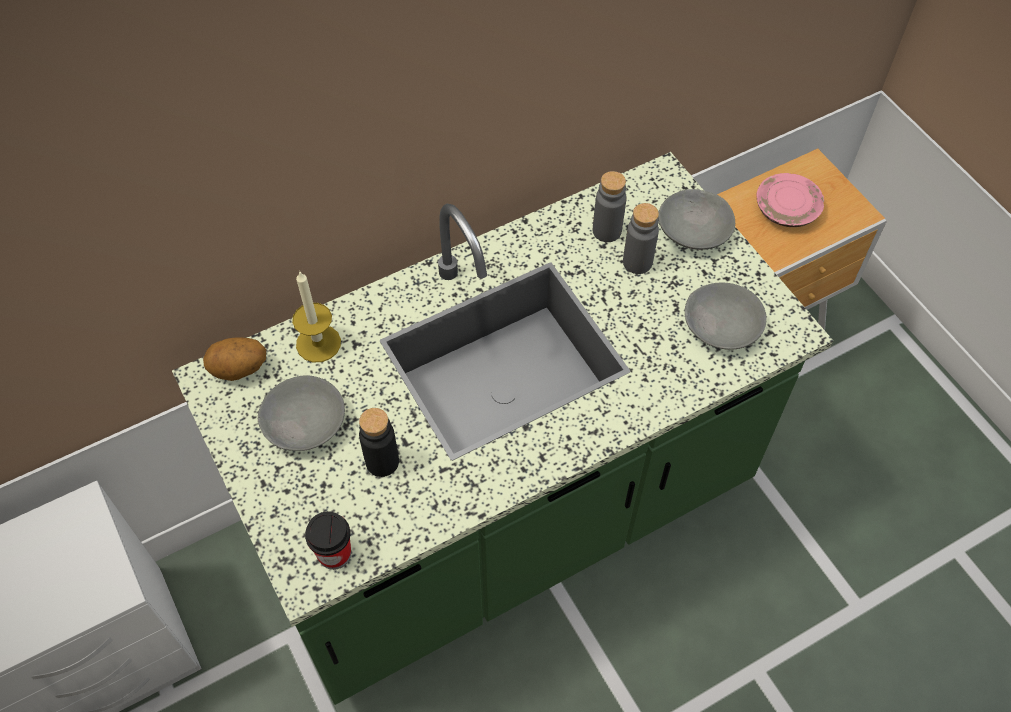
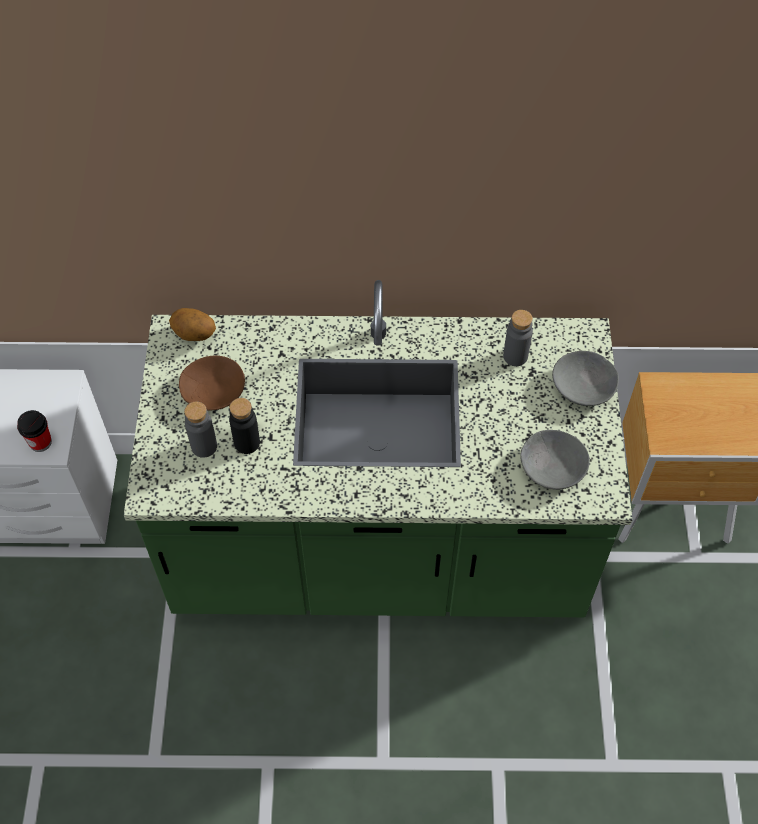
camera: 30 degrees right, 0 degrees up
grey bowl [258,375,345,451] -> brown bowl [179,356,245,411]
candle [292,271,341,362] -> none
cup [305,511,351,570] -> cup moved to [17,410,52,452]
grey bottle [623,203,659,274] -> grey bottle moved to [184,401,217,458]
pink plate [756,173,824,227] -> none

